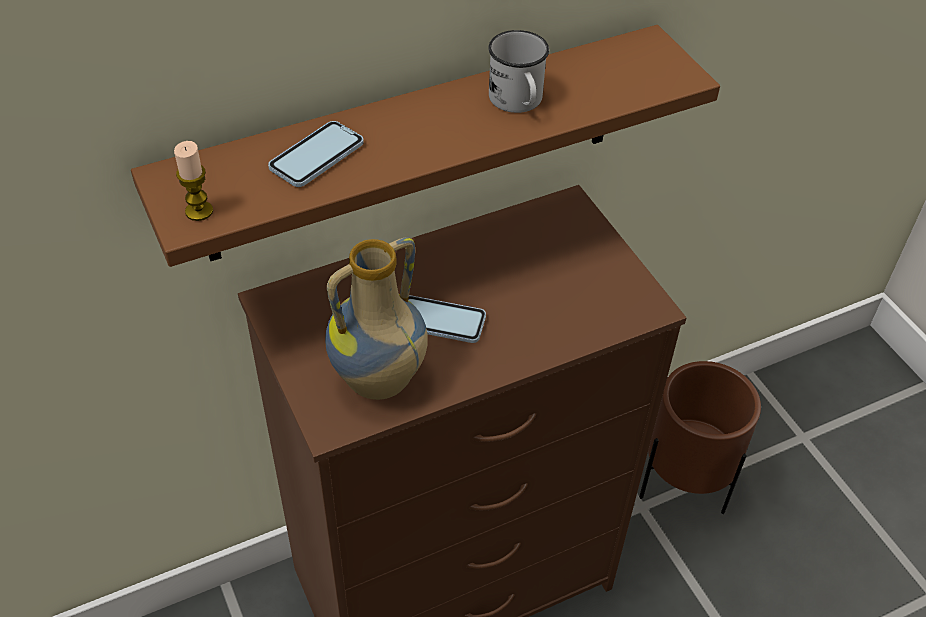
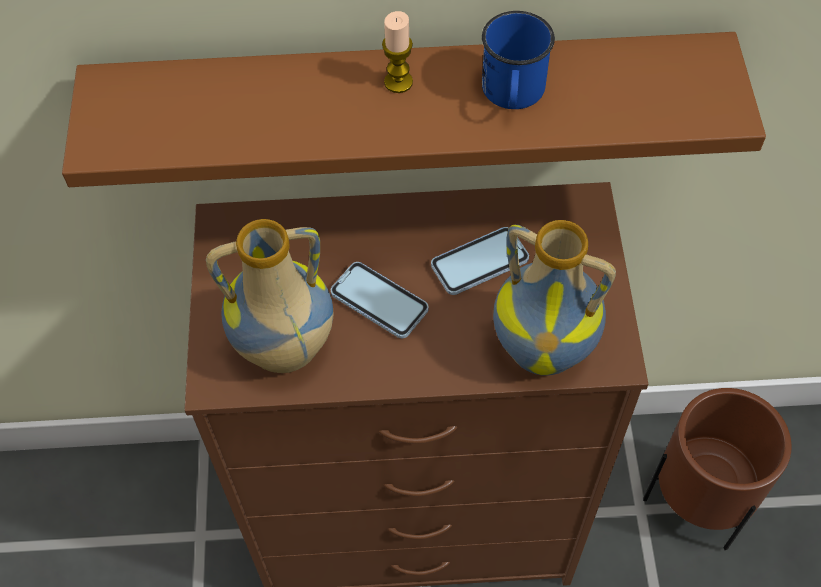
camera: 25 degrees right, 10 degrees up
candle [174,141,213,221] -> candle moved to [382,11,413,93]
phone [268,121,364,187] -> phone moved to [431,227,529,295]
white mug [488,30,549,113] -> blue mug [482,11,555,109]
none -> vase [493,220,616,376]

